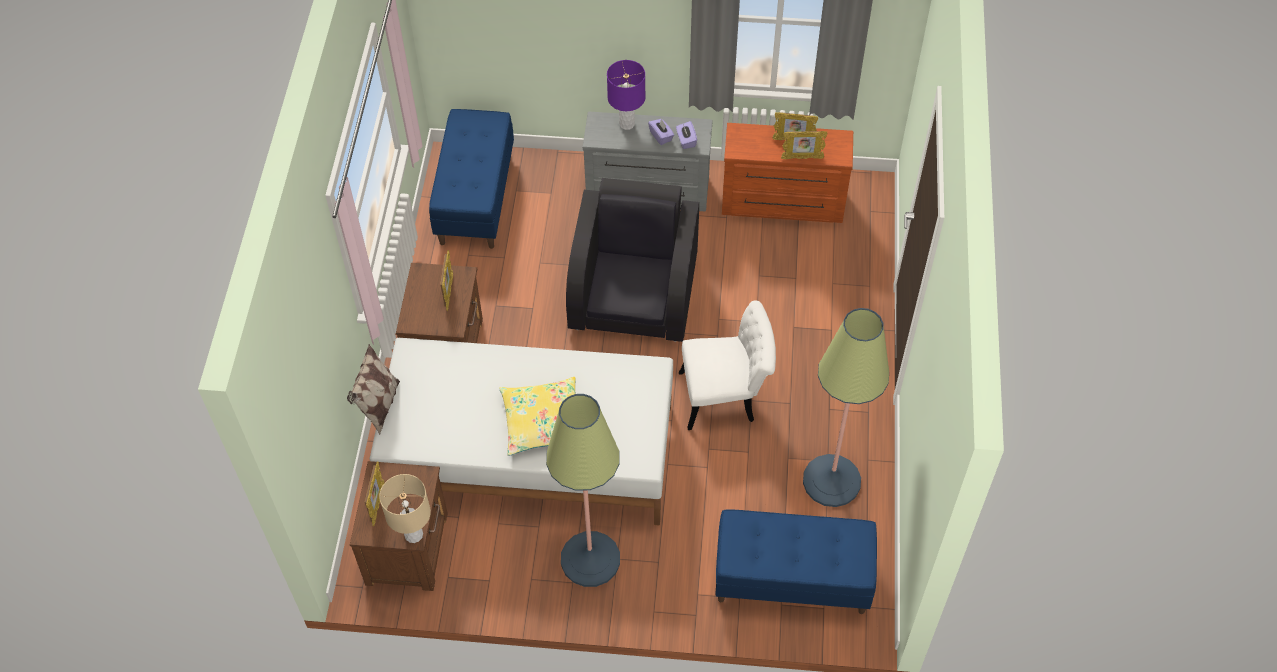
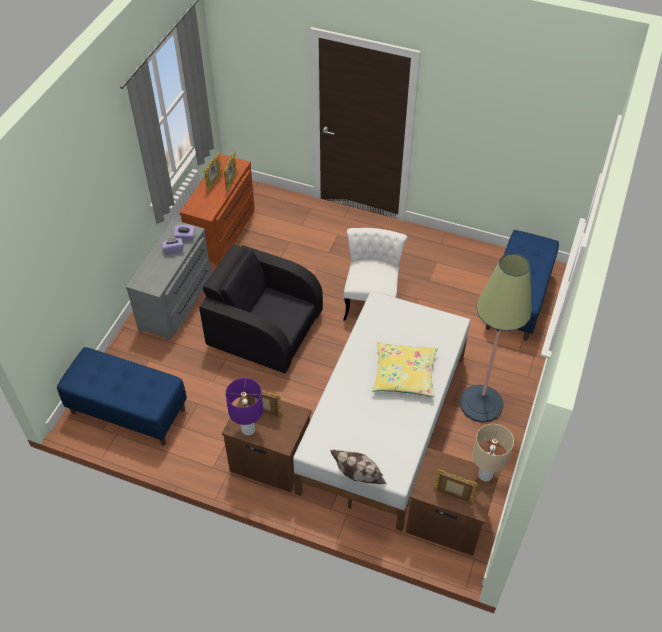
camera: 75 degrees left, 5 degrees down
purple table lamp [607,60,645,130] -> purple table lamp moved to [225,378,263,436]
floor lamp [803,308,889,507] -> none

